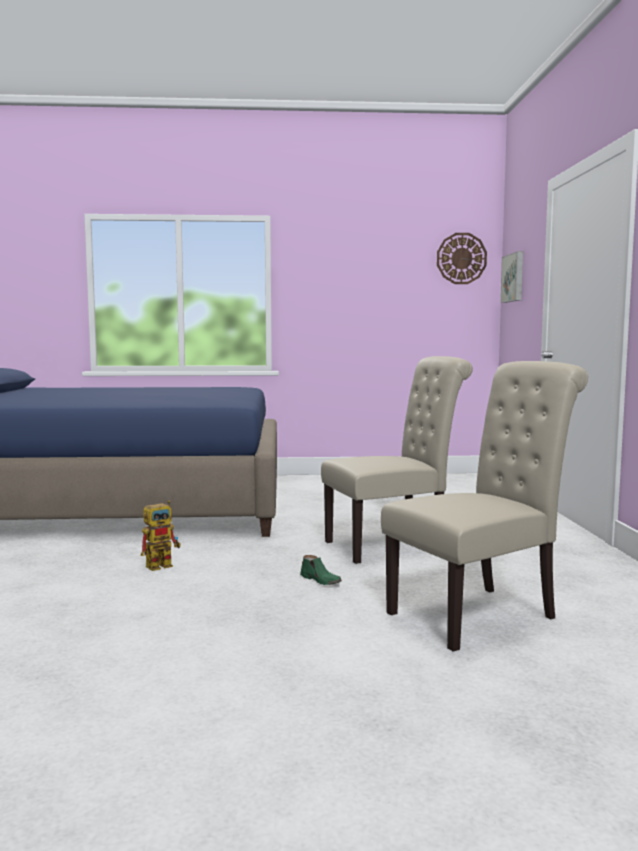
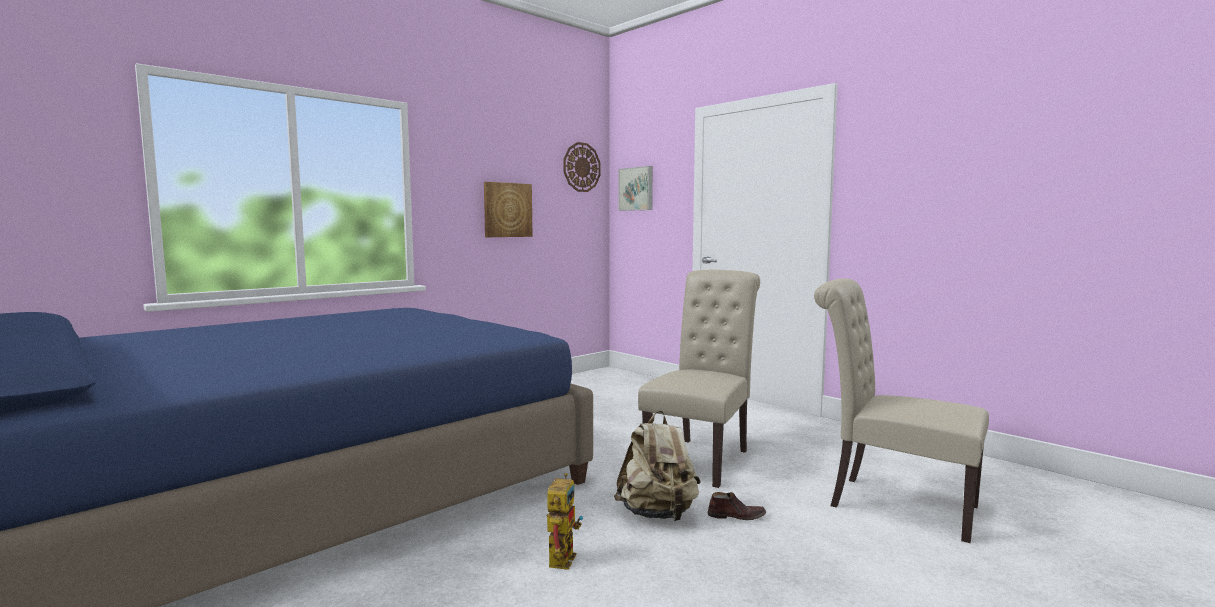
camera: 40 degrees left, 0 degrees up
green shoe [300,555,342,585] -> brown shoe [708,492,766,520]
beige chair [381,361,588,652] -> beige chair turned 75 degrees counterclockwise [814,278,989,543]
none -> picture [484,182,532,237]
none -> beige backpack [614,411,701,521]

